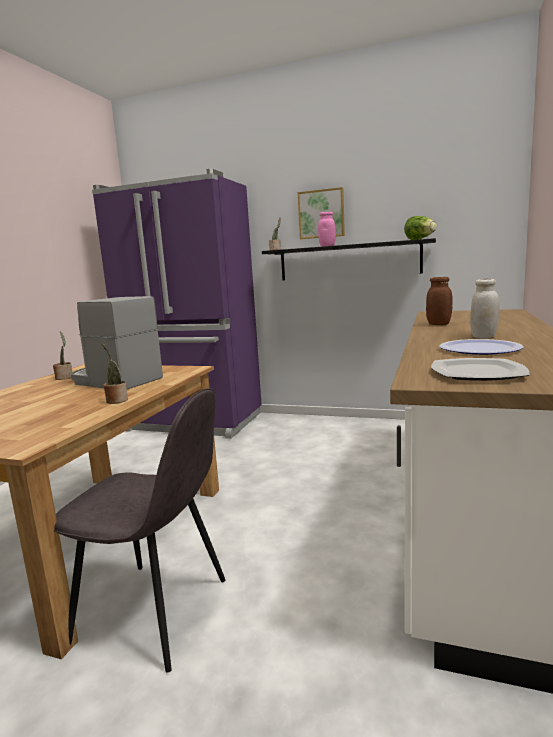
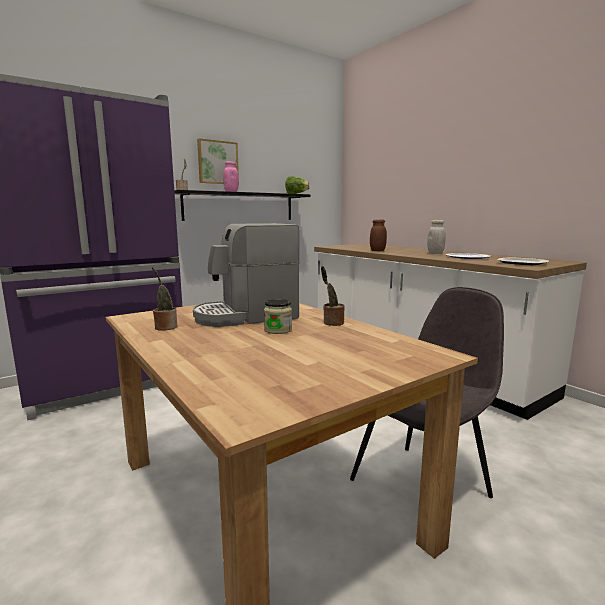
camera: 55 degrees left, 0 degrees up
none -> jar [264,299,292,334]

